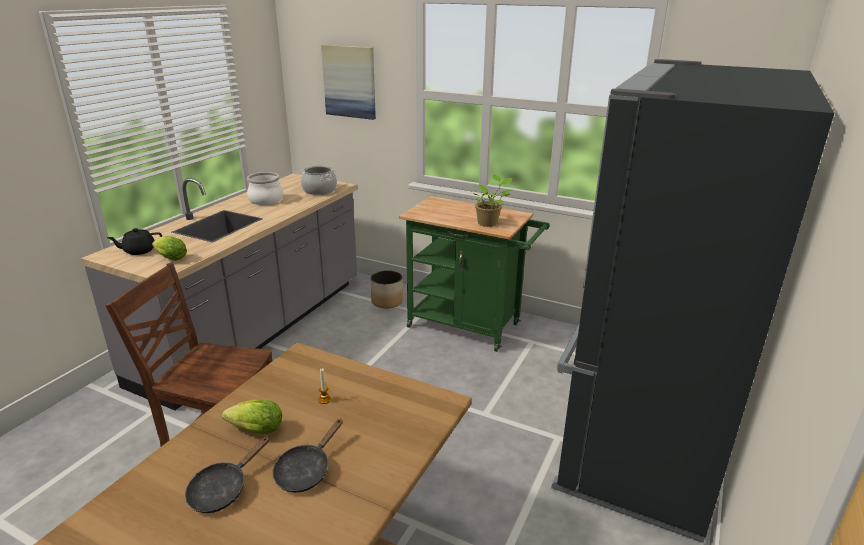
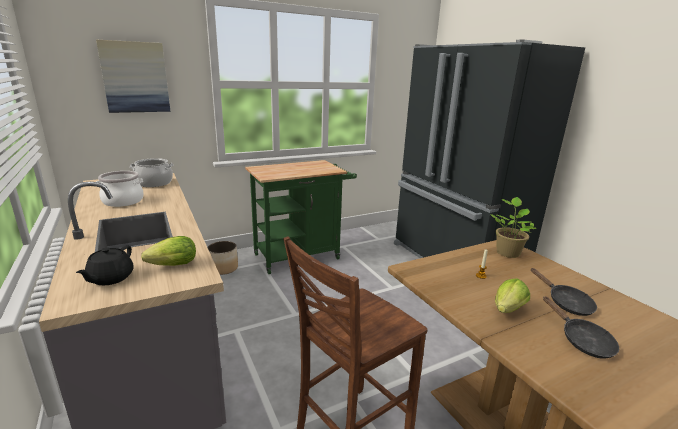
camera: 55 degrees left, 5 degrees down
potted plant [473,175,512,227] -> potted plant moved to [490,197,537,258]

